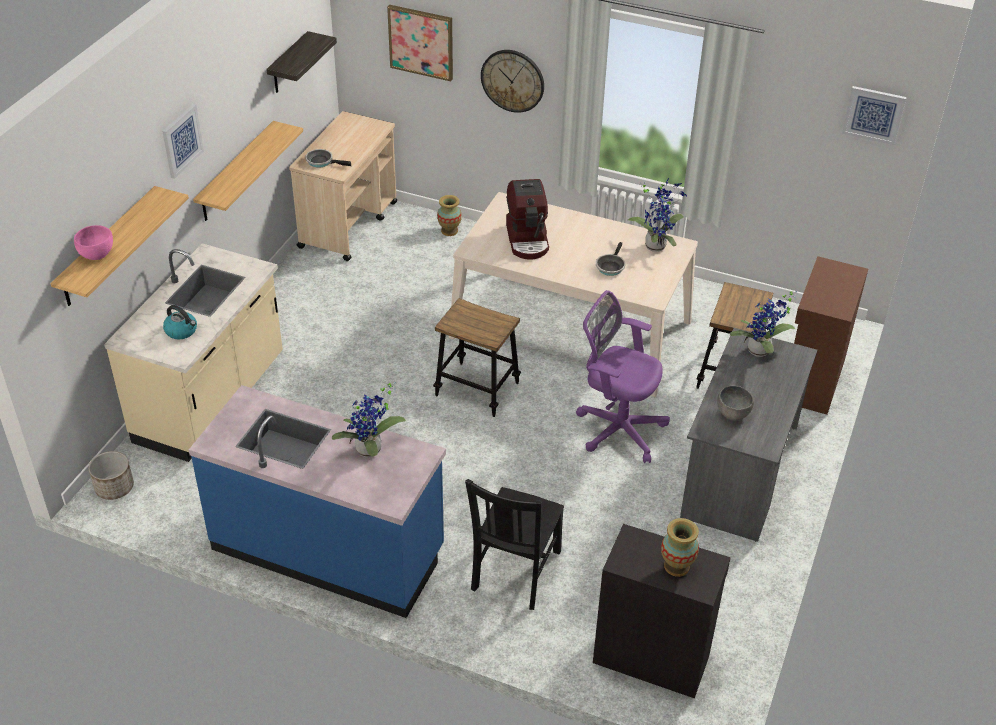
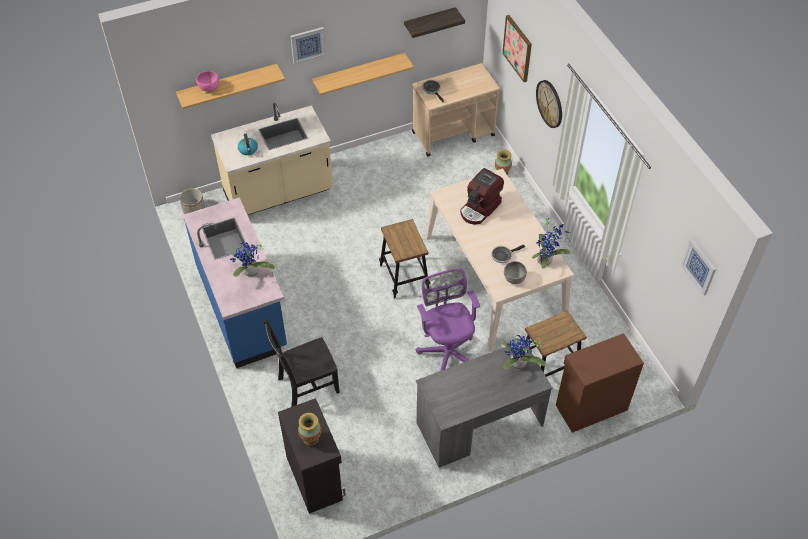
camera: 45 degrees right, 10 degrees up
grey bowl [717,386,754,421] -> grey bowl moved to [504,261,527,284]

